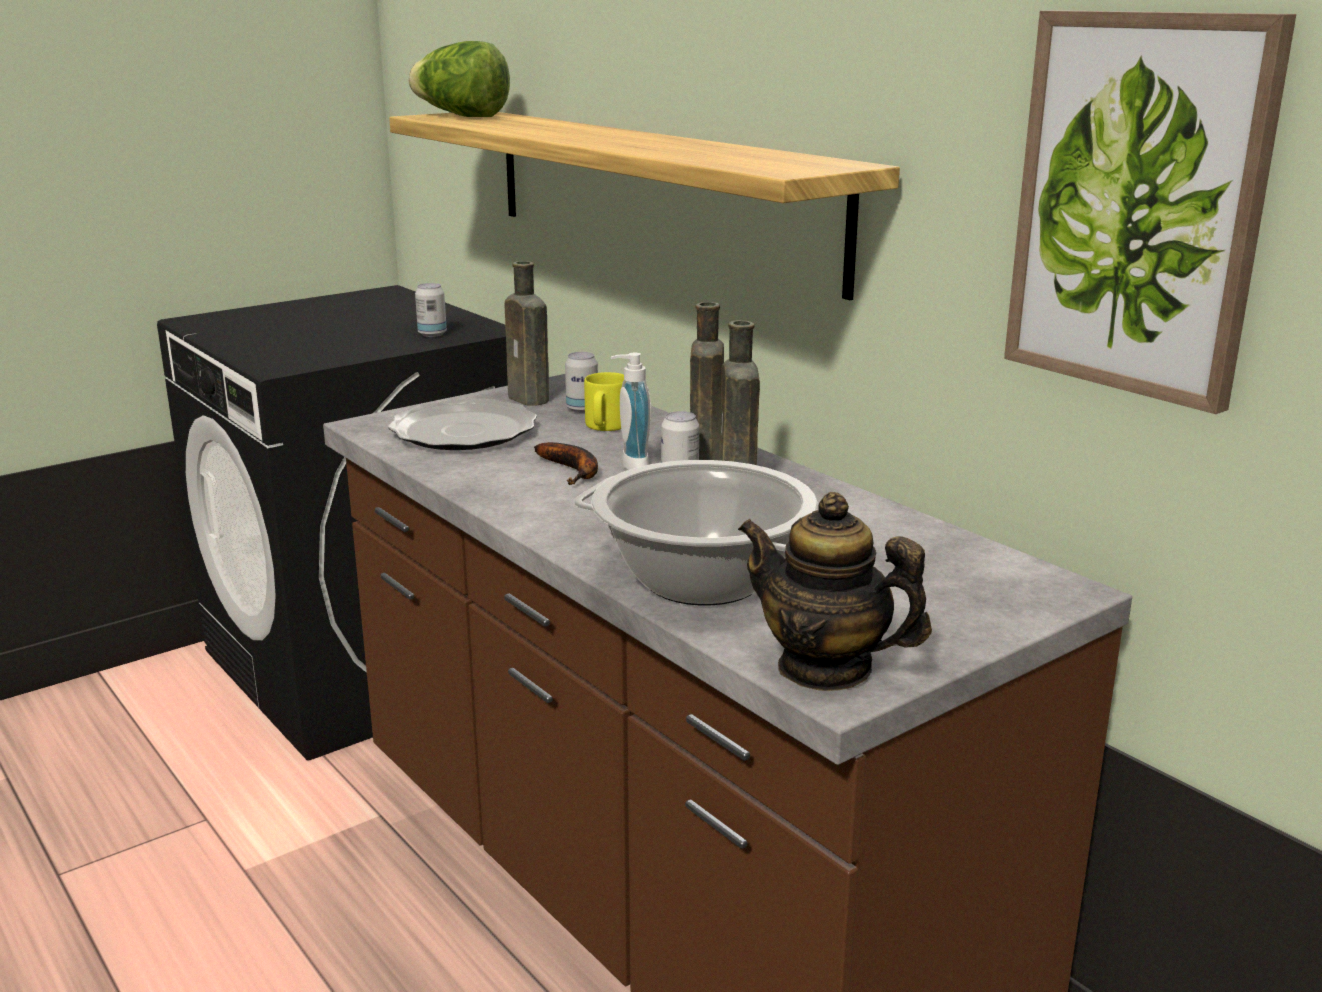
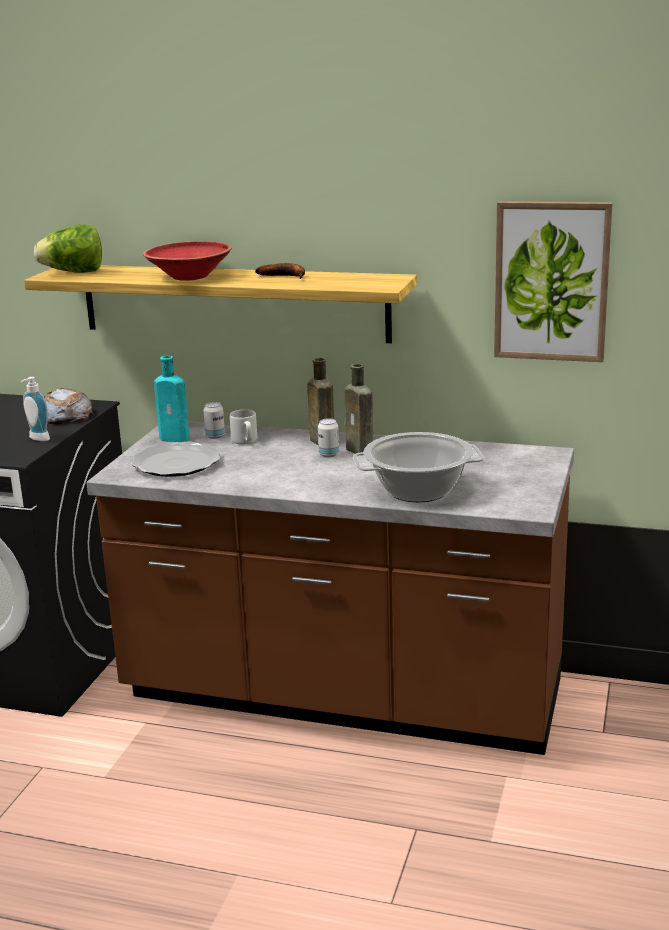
camera: 35 degrees left, 0 degrees up
can [415,283,447,337] -> bread [44,388,94,425]
brown bottle [505,261,549,405] -> turquoise bottle [154,356,190,442]
banana [534,442,598,485] -> banana moved to [255,263,305,279]
yellow mug [584,372,624,431] -> grey mug [230,409,257,445]
soap dispenser [611,353,651,470] -> soap dispenser moved to [20,377,50,441]
teapot [738,492,932,691] -> none
none -> red bowl [143,241,232,281]

